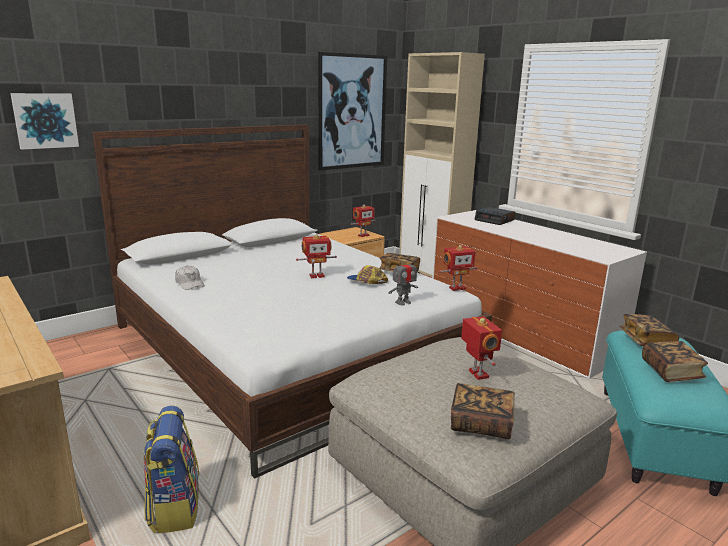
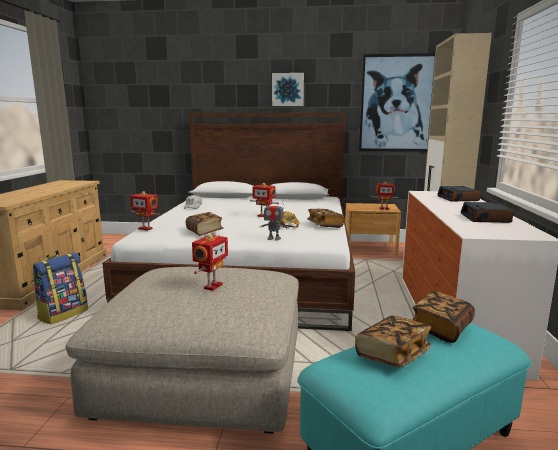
camera: 45 degrees right, 5 degrees down
picture [10,93,79,150] -> picture moved to [272,73,304,106]
toy robot [439,245,477,291] -> toy robot moved to [130,191,160,231]
book [451,383,515,439] -> book moved to [186,212,223,236]
none -> alarm clock [460,202,513,223]

